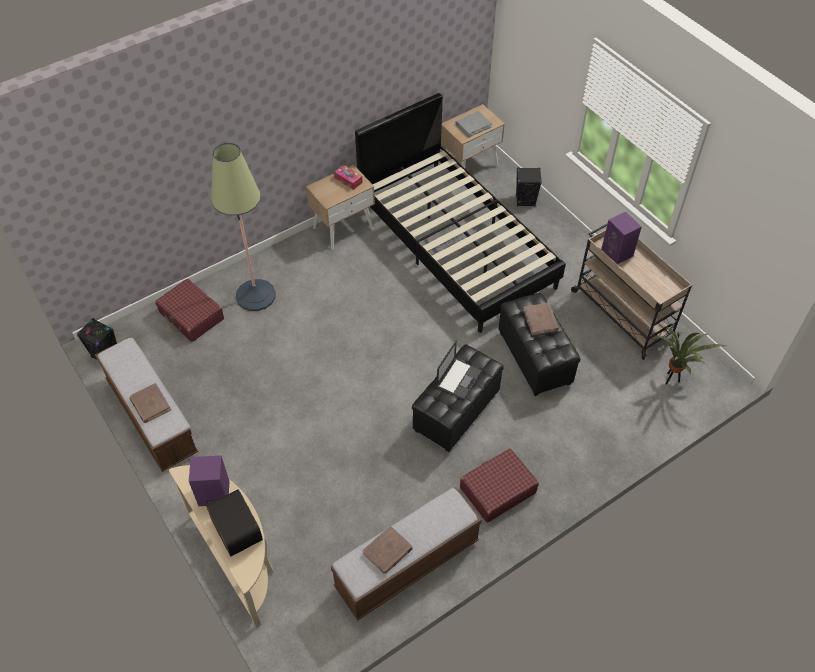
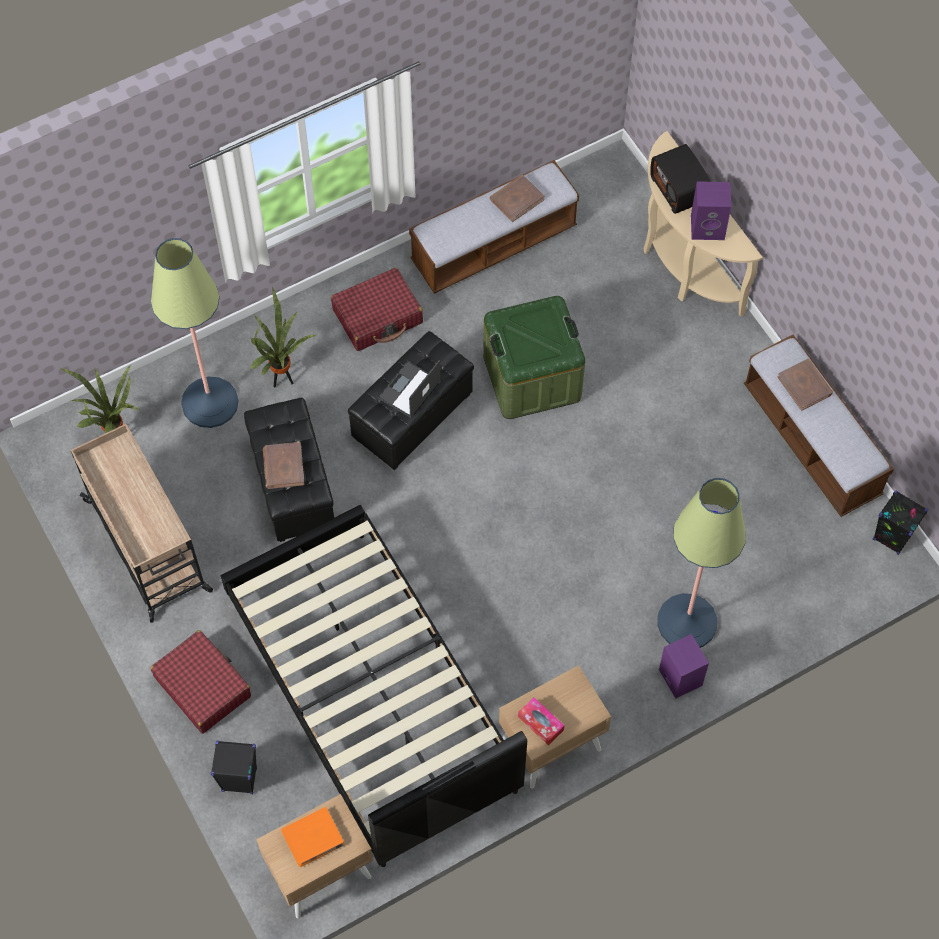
camera: 175 degrees left, 10 degrees up
red suitcase [155,279,224,342] -> red suitcase moved to [151,630,251,734]
grey book [456,111,492,137] -> orange book [281,807,344,867]
purple speaker [601,211,642,264] -> purple speaker moved to [659,634,709,698]
none -> floor lamp [151,238,239,428]
none -> potted plant [249,286,316,388]
none -> green storage box [483,296,585,419]

